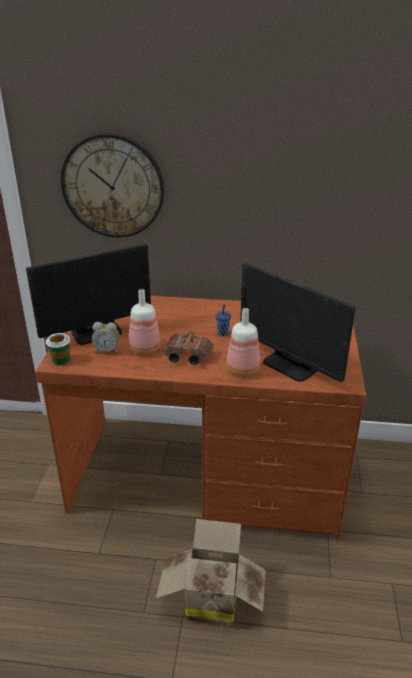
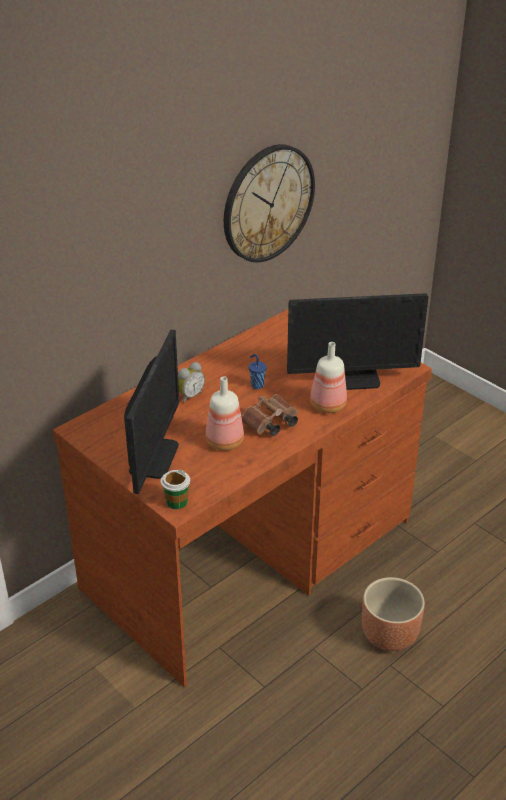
camera: 50 degrees left, 5 degrees up
wall clock [61,133,164,238] -> wall clock moved to [224,144,315,262]
alarm clock [92,322,120,354] -> alarm clock moved to [178,362,205,403]
cardboard box [156,519,266,627] -> brown planter [362,577,425,651]

